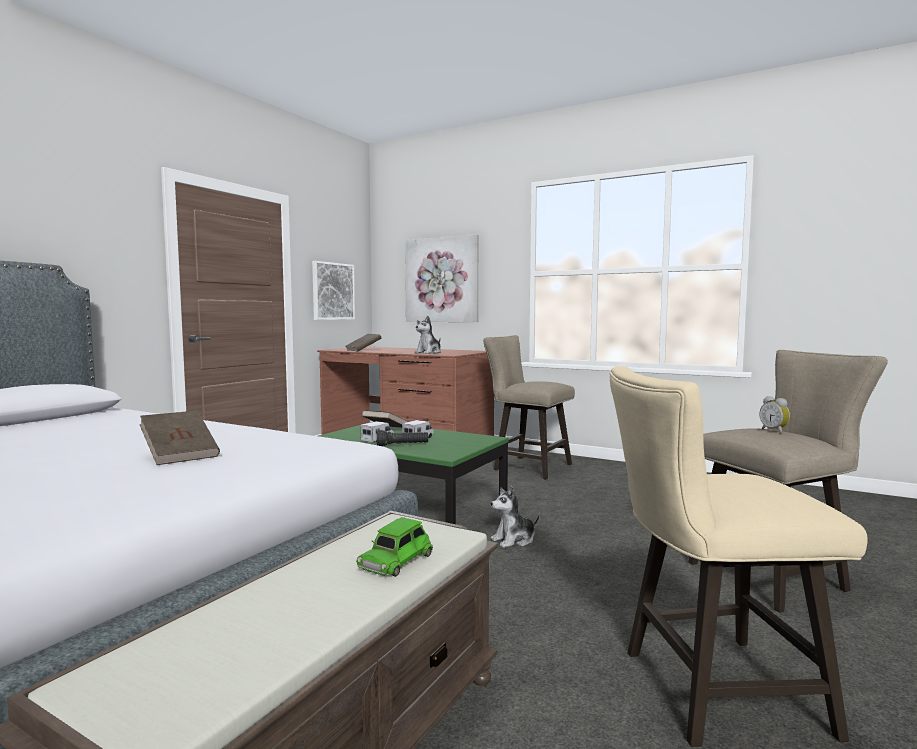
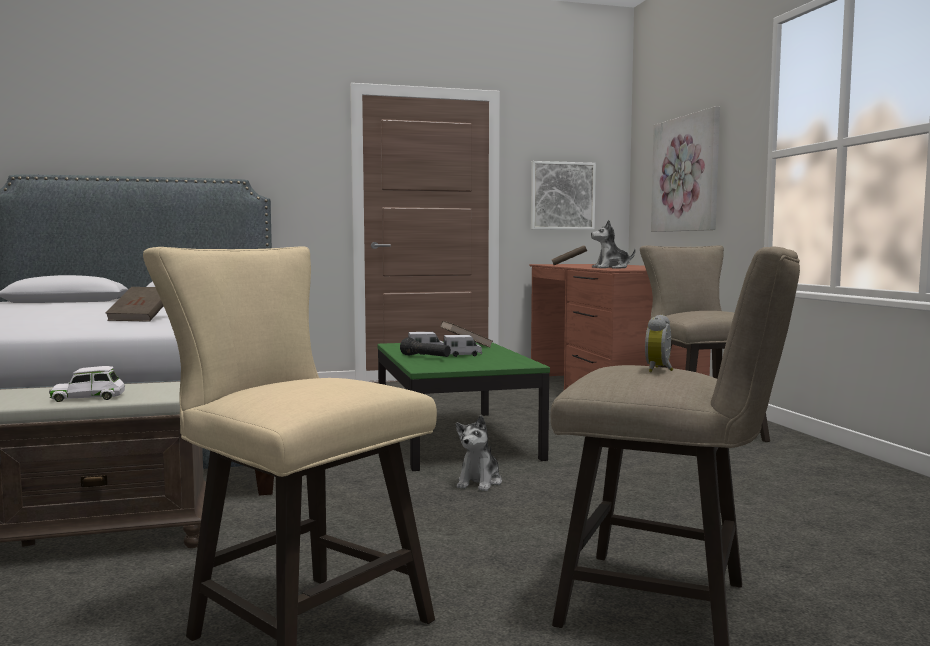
camera: 45 degrees right, 0 degrees up
green toy car [356,517,433,577] -> white toy car [49,366,125,402]
plush toy [490,486,540,548] -> plush toy turned 90 degrees counterclockwise [456,415,502,491]

